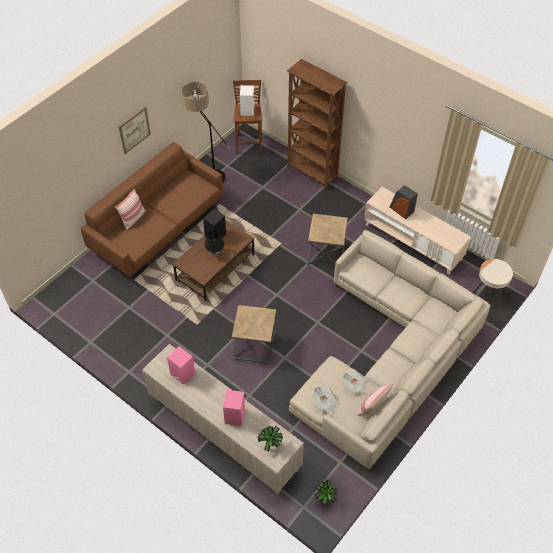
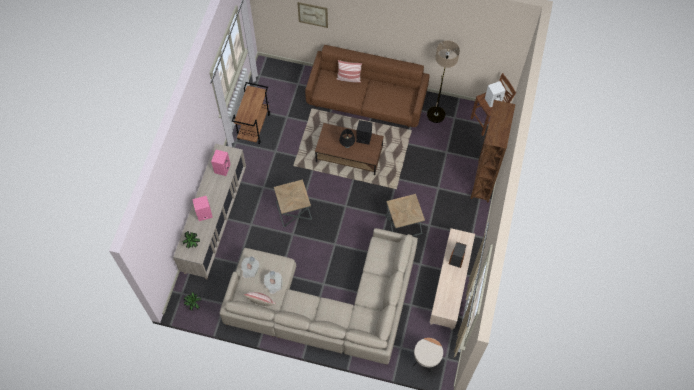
camera: 65 degrees right, 10 degrees up
picture [118,107,151,154] -> picture moved to [297,2,328,28]
none -> brown cart [232,82,270,144]

